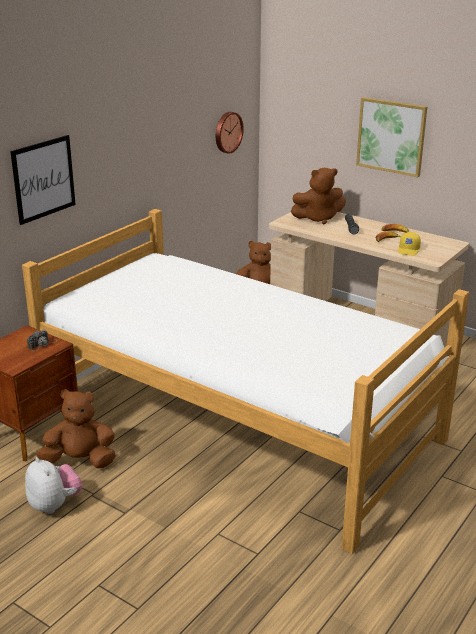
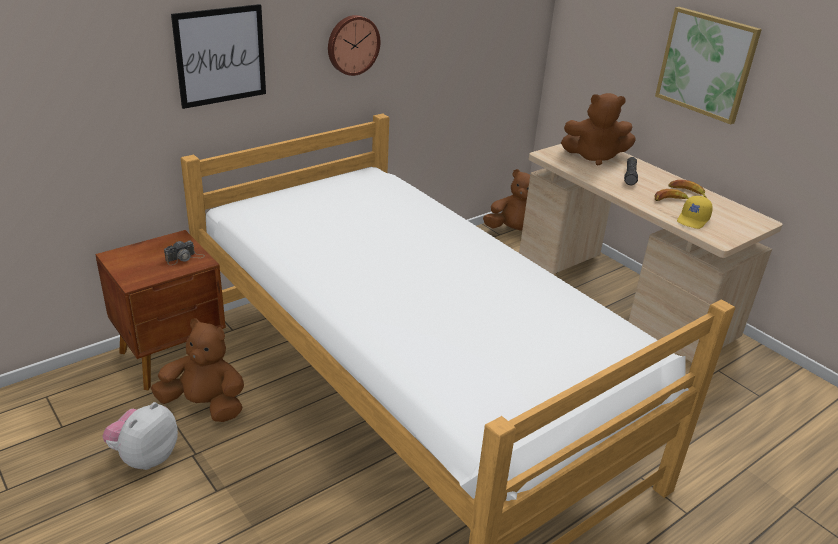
camera: 15 degrees right, 5 degrees up
plush toy [25,457,83,514] -> plush toy turned 135 degrees counterclockwise [102,402,178,470]
wall clock [216,112,244,154] -> wall clock moved to [328,15,380,76]

